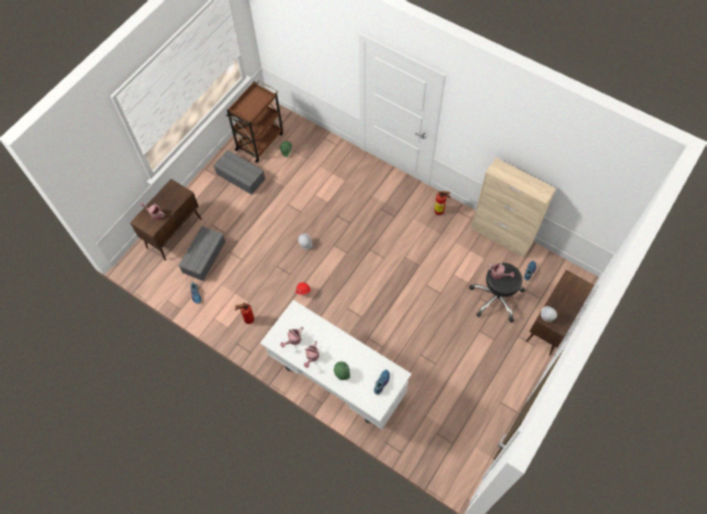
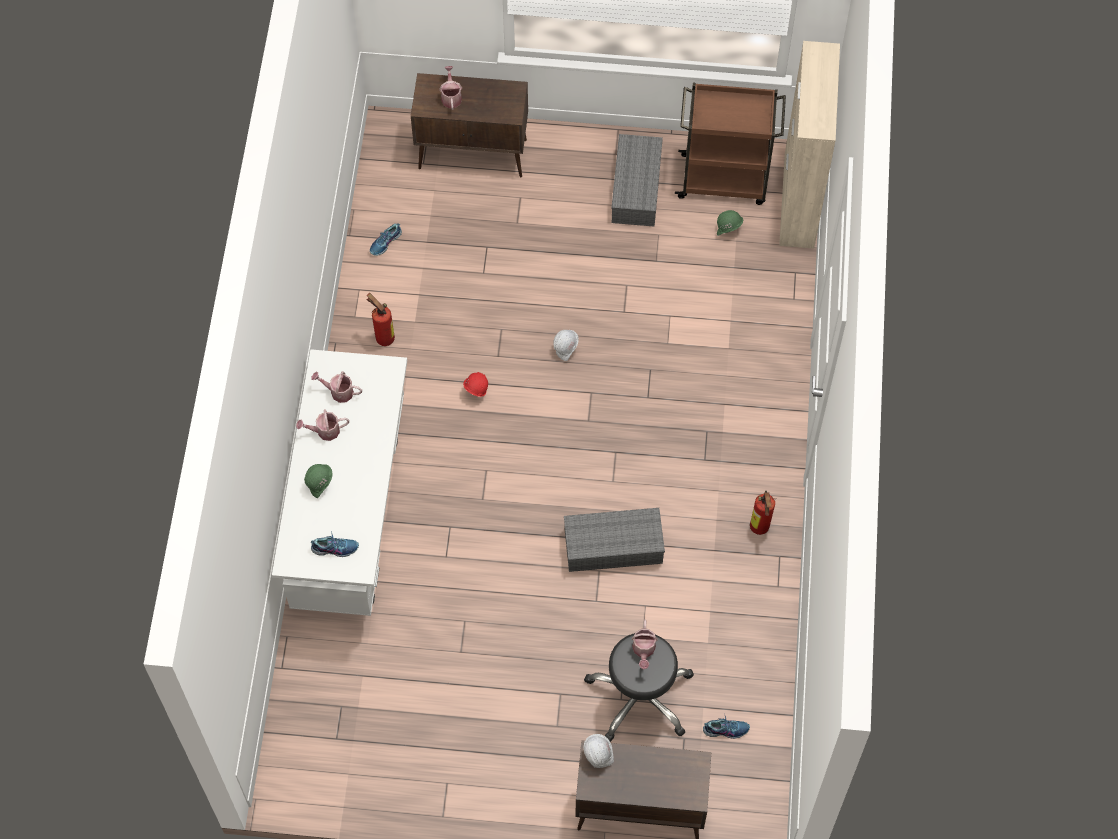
camera: 60 degrees right, 0 degrees up
grey storage box [179,226,225,281] -> grey storage box moved to [564,508,665,572]
beige cabinet [471,158,556,258] -> beige cabinet moved to [779,41,840,249]

